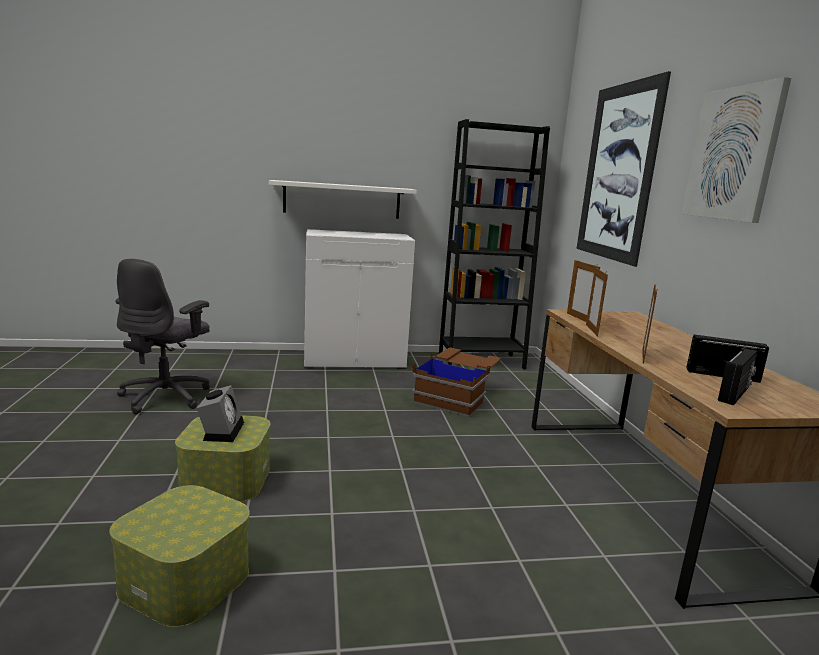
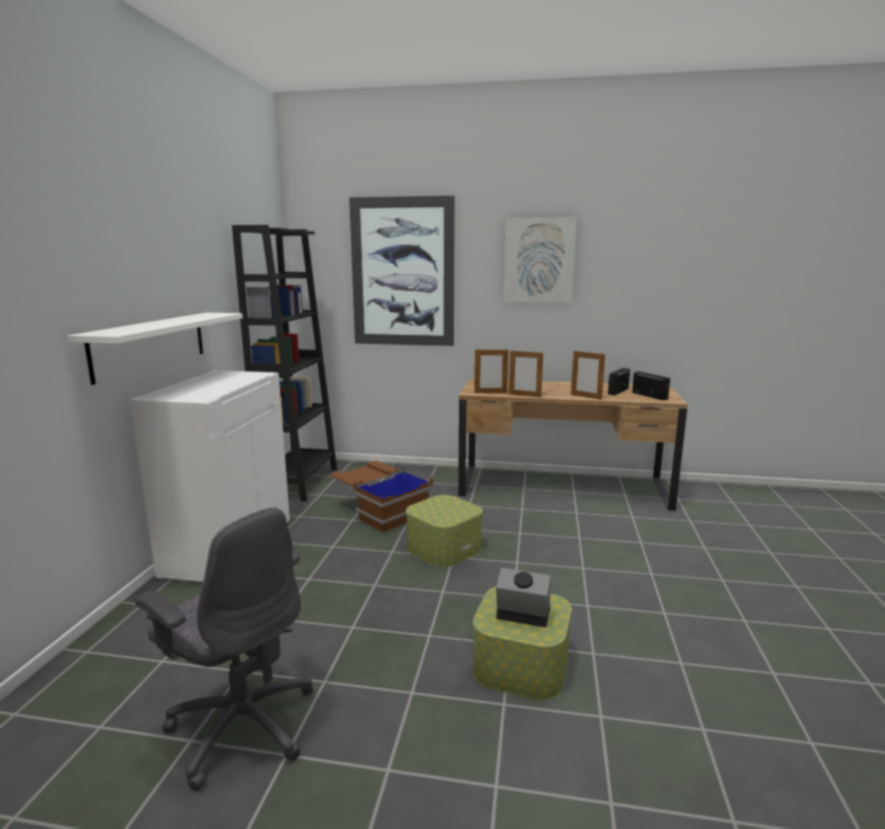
camera: 70 degrees left, 0 degrees up
storage box [109,485,250,627] -> storage box moved to [406,495,483,567]

